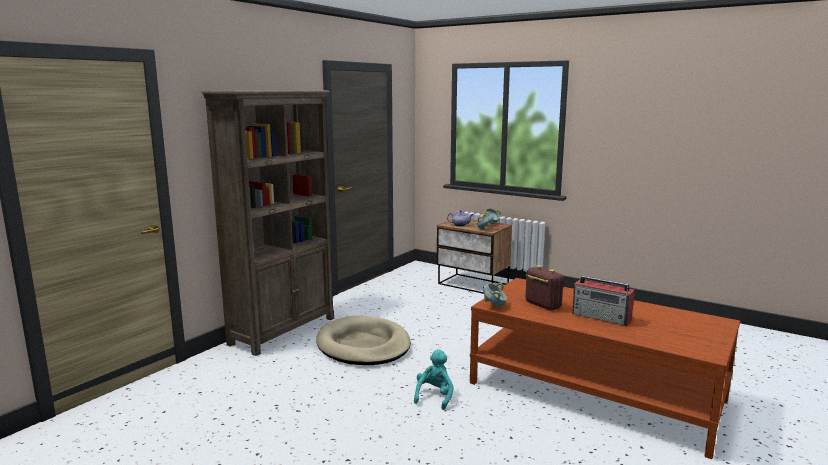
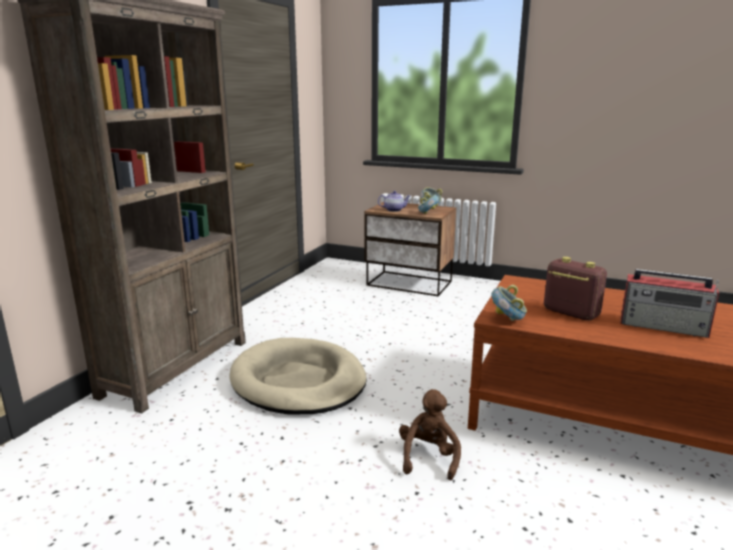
camera: 10 degrees left, 5 degrees up
turquoise plush toy [414,349,454,410] -> brown plush toy [399,389,461,480]

